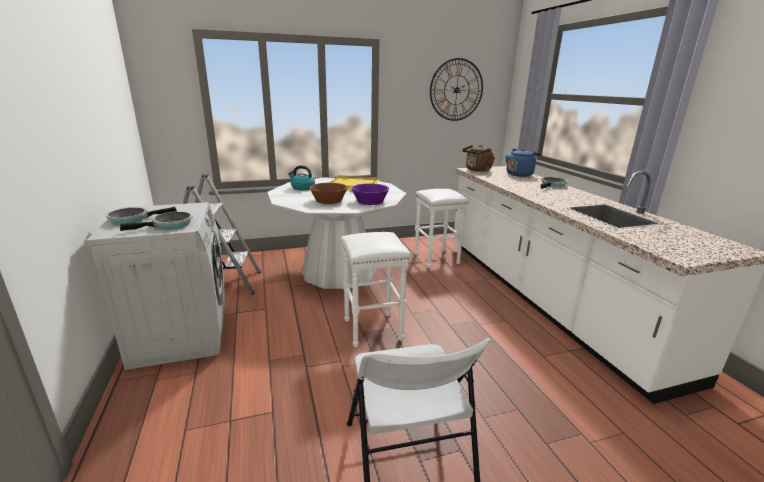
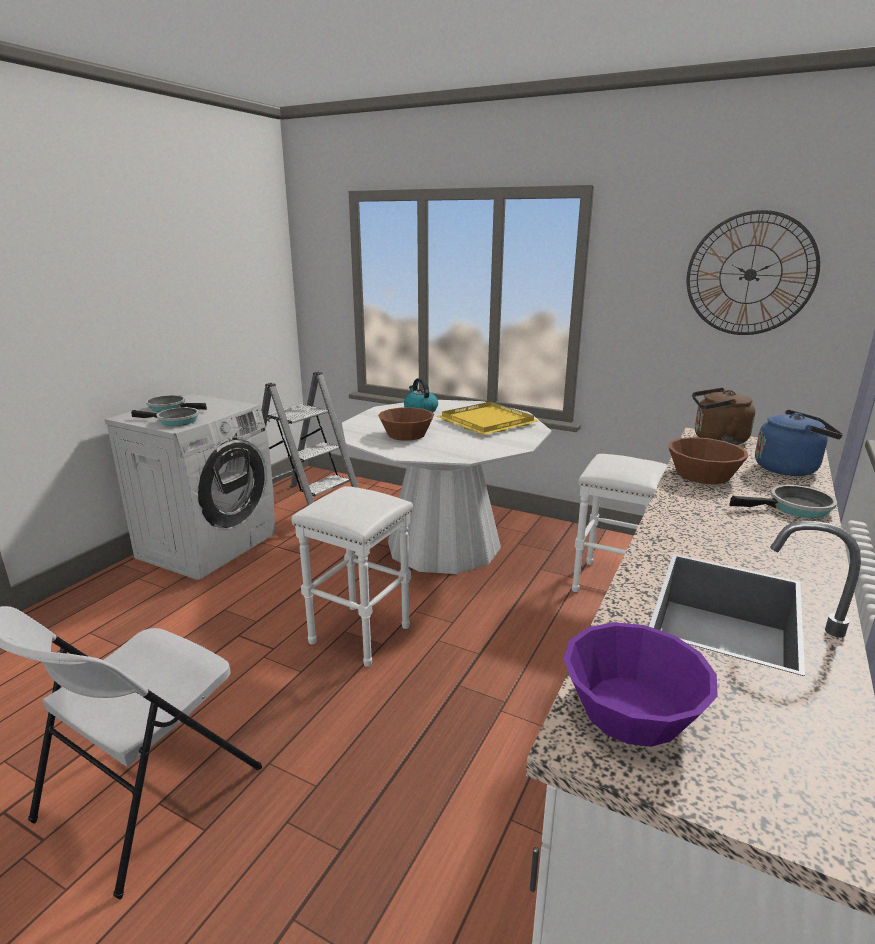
camera: 45 degrees right, 0 degrees up
purple bowl [351,183,389,205] -> purple bowl moved to [563,622,718,747]
none -> brown bowl [668,437,748,484]

